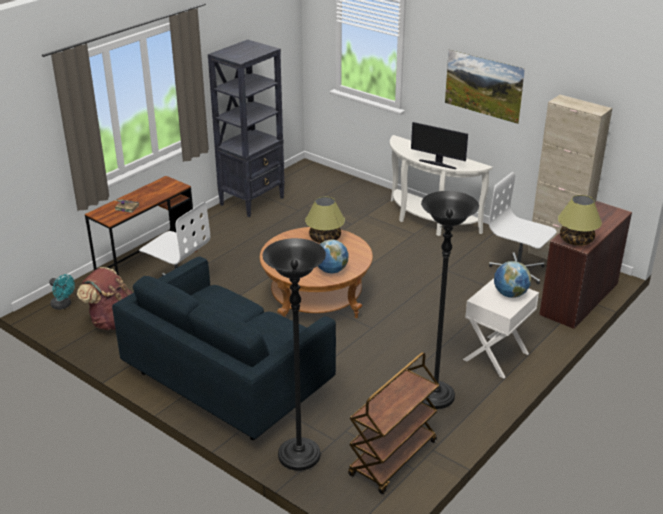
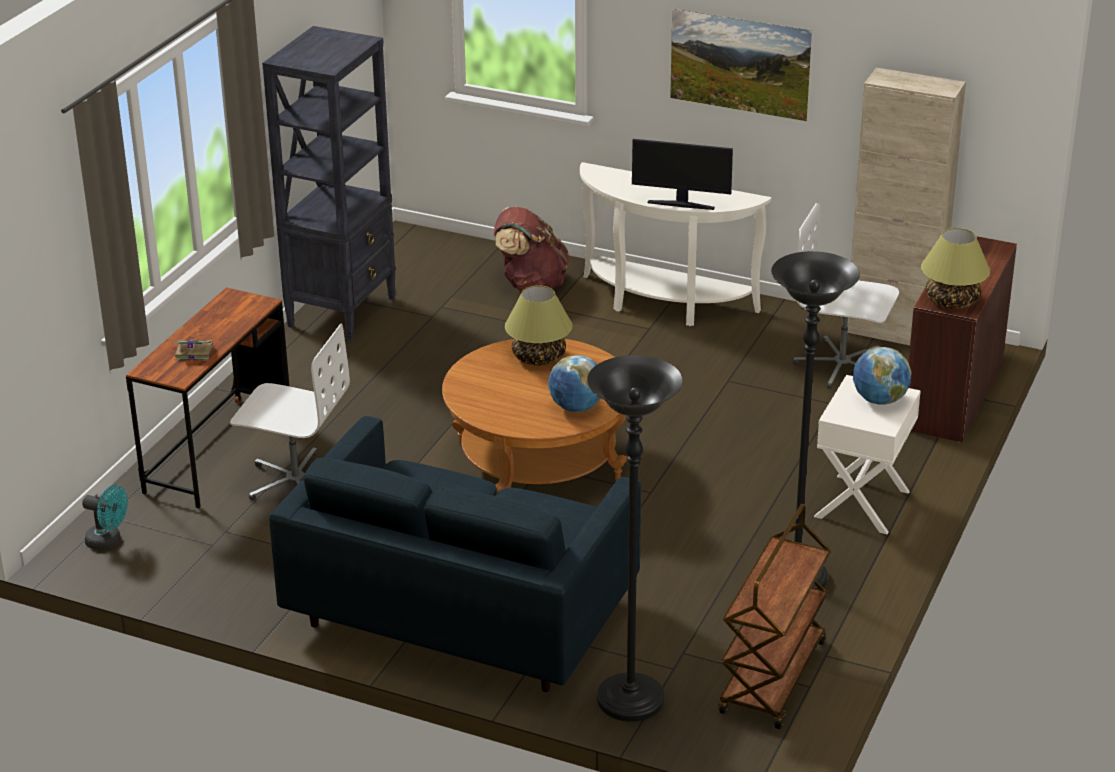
camera: 15 degrees left, 0 degrees up
brown backpack [77,267,133,330] -> brown backpack moved to [494,207,569,291]

